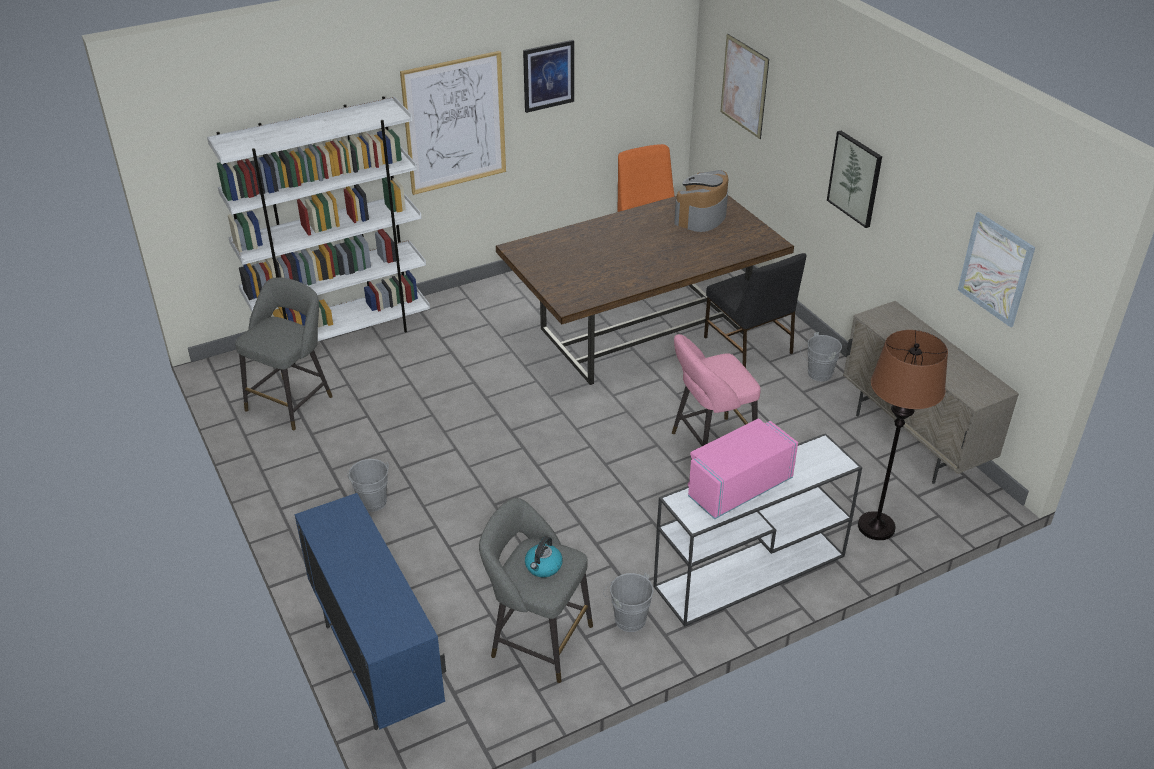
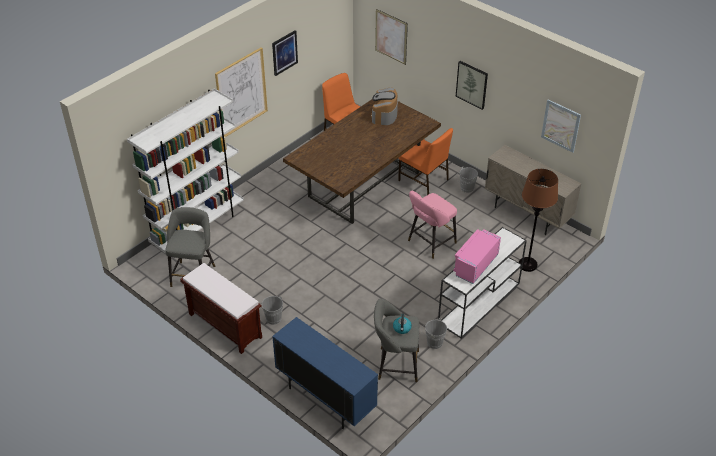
camera: 20 degrees left, 5 degrees up
black chair [704,253,807,368] -> orange chair [398,128,453,195]
none -> brown bench [180,263,262,354]

